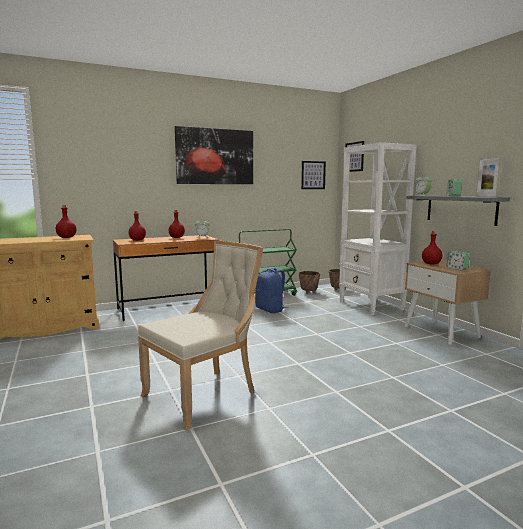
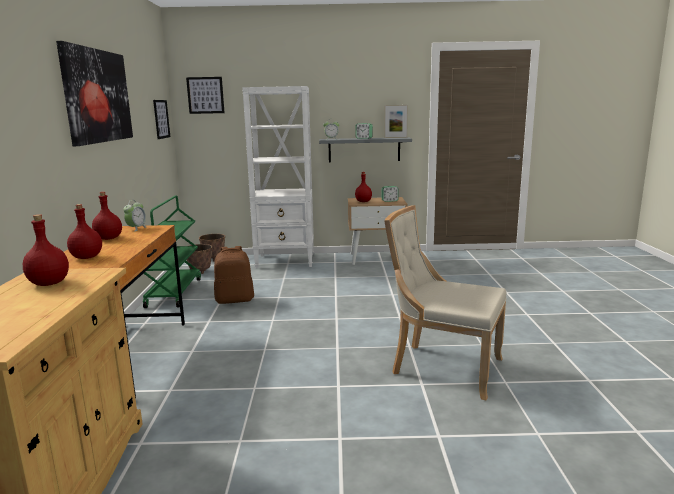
camera: 65 degrees left, 5 degrees up
beige chair [138,240,263,431] -> beige chair turned 45 degrees counterclockwise [384,205,507,401]
blue backpack [255,268,288,313] -> brown backpack [214,246,254,304]

